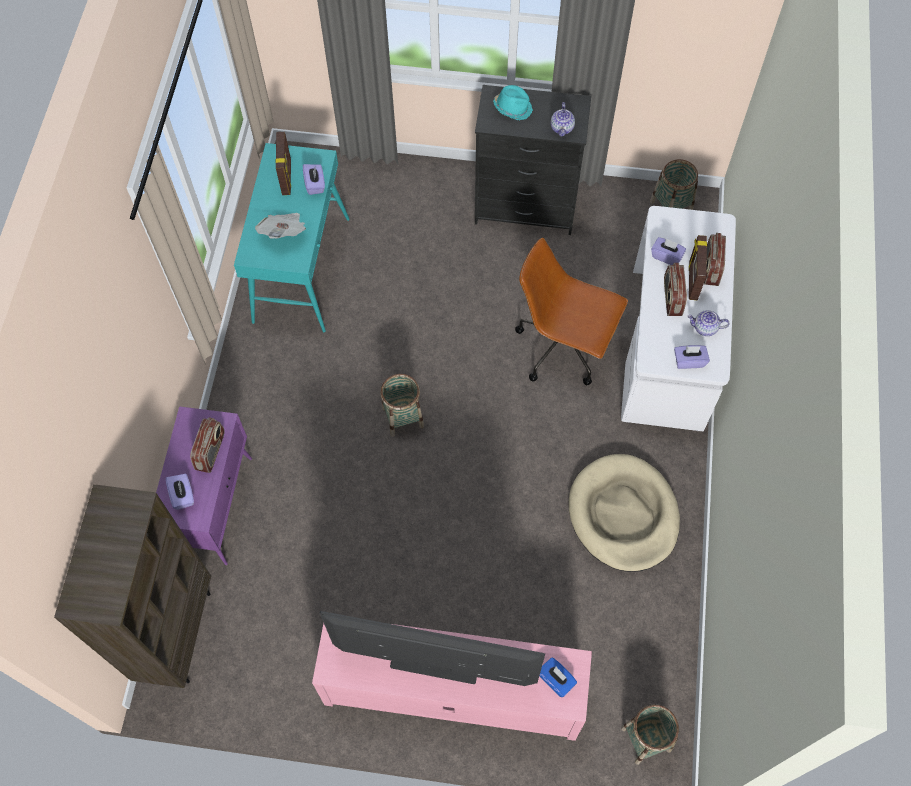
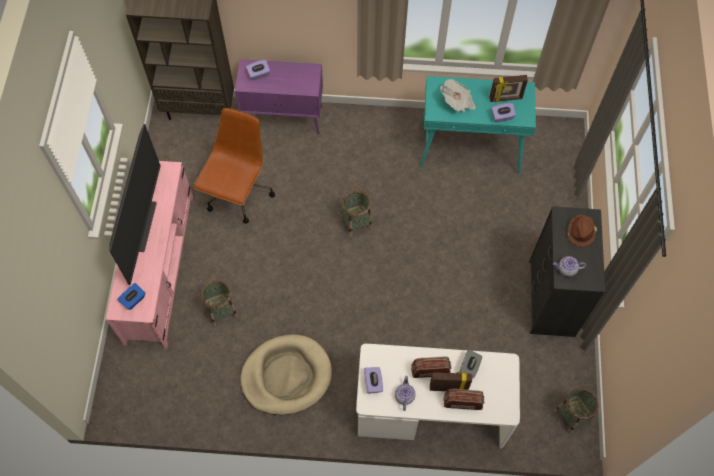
camera: 85 degrees right, 0 degrees up
radio [190,417,225,473] -> none
turquoise hat [493,85,533,121] -> brown hat [567,215,597,247]
brown office chair [515,238,628,385] -> brown office chair moved to [194,108,275,224]
basket [621,705,679,765] -> basket moved to [201,280,238,327]
purple tissue box [651,237,686,265] -> grey tissue box [460,349,482,378]

